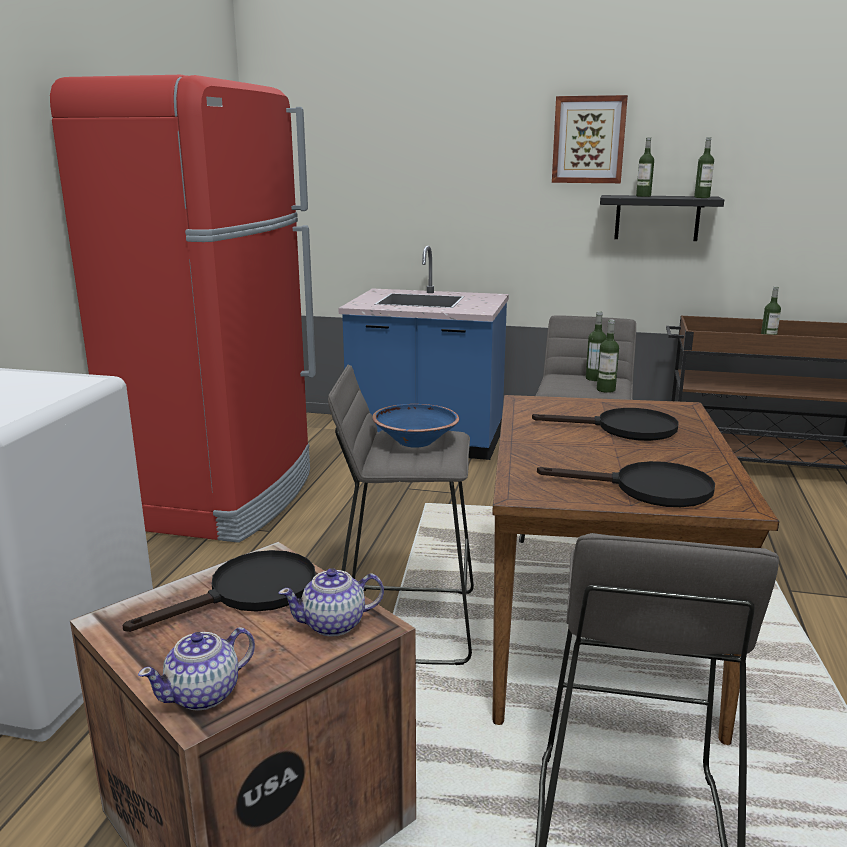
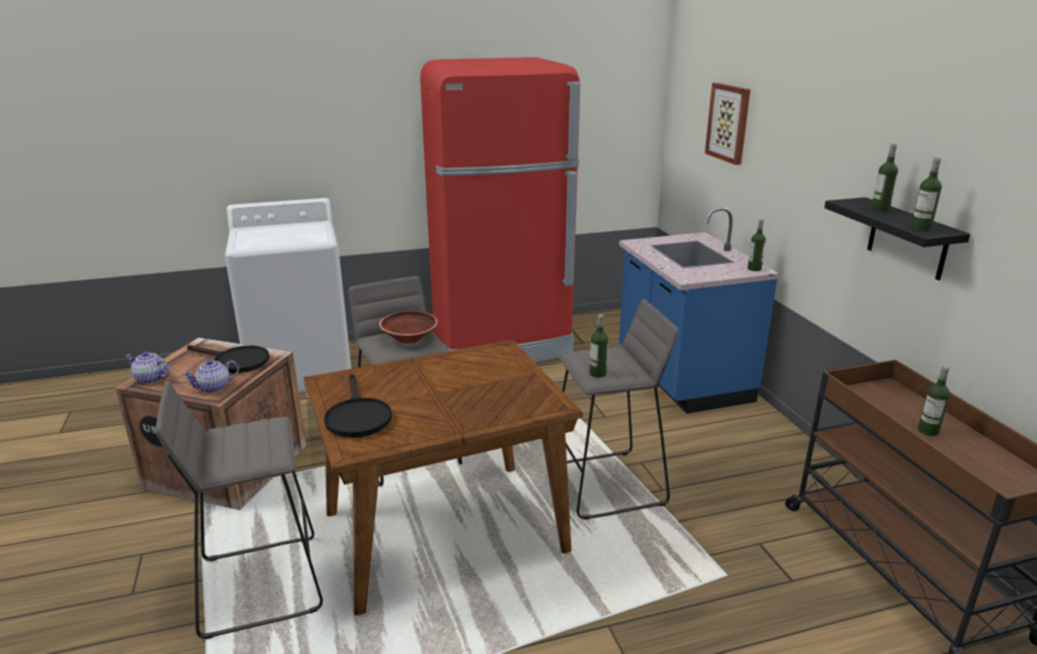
camera: 60 degrees right, 5 degrees up
teapot [278,568,384,637] -> teapot turned 75 degrees counterclockwise [182,360,239,393]
blue bowl [372,404,459,447] -> brown bowl [379,311,438,344]
black frying pan [532,408,679,441] -> none
picture [552,95,628,183] -> picture moved to [705,83,751,165]
bottle [586,311,607,381] -> bottle moved to [748,219,766,271]

